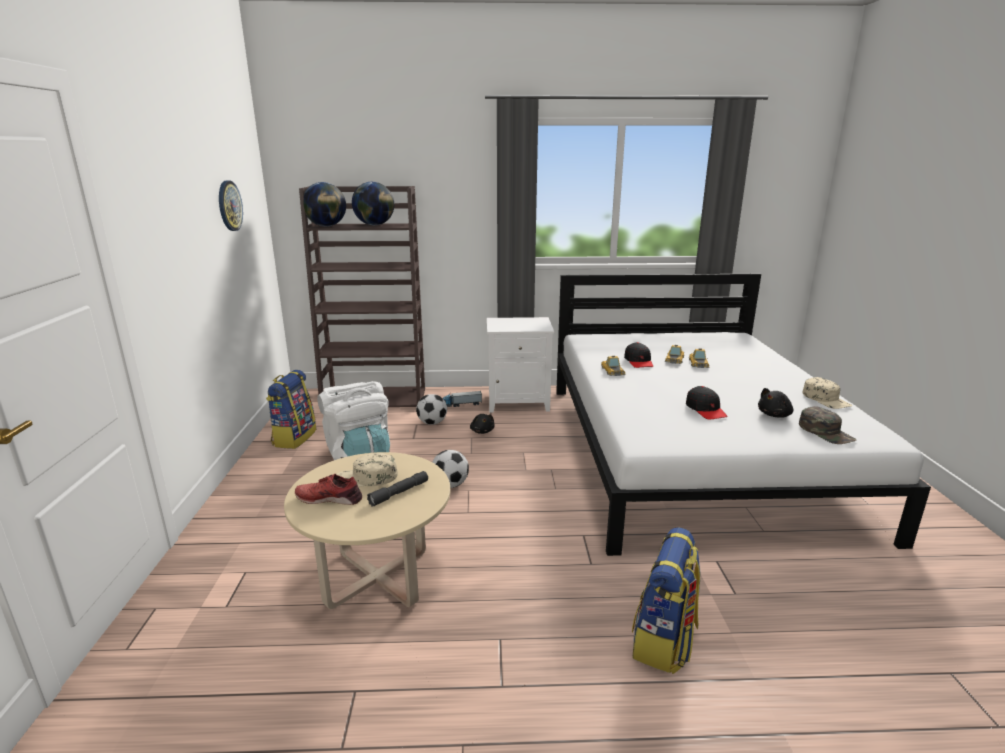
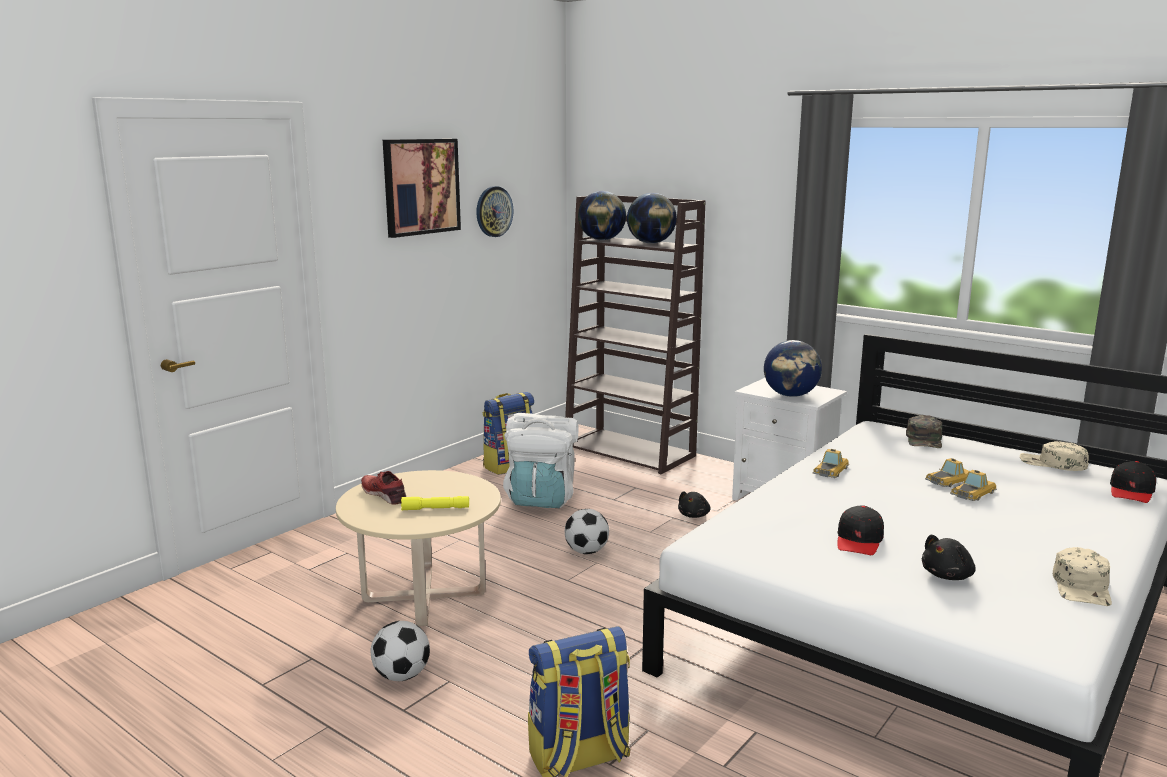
camera: 40 degrees right, 5 degrees down
beige cap [336,453,398,487] -> beige cap moved to [1020,441,1089,471]
grey flashlight [367,471,428,507] -> yellow flashlight [401,496,469,510]
football [416,394,447,425] -> football moved to [371,621,430,681]
toy truck [443,391,482,407] -> none
black cap [624,342,653,368] -> black cap moved to [1110,461,1156,503]
black plush toy [758,388,793,418] -> black plush toy turned 45 degrees counterclockwise [922,534,976,580]
green cap [799,406,856,444] -> green cap moved to [906,415,942,448]
none -> picture [383,139,461,238]
none -> globe [764,340,822,397]

